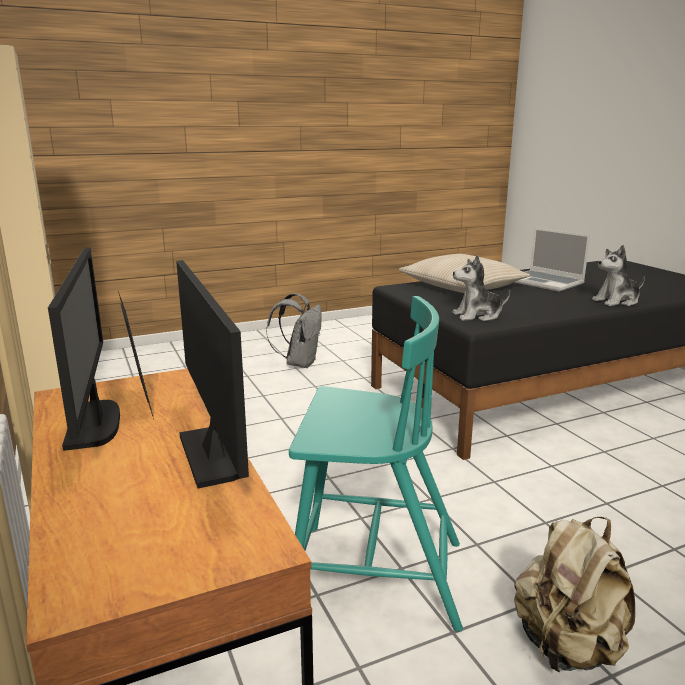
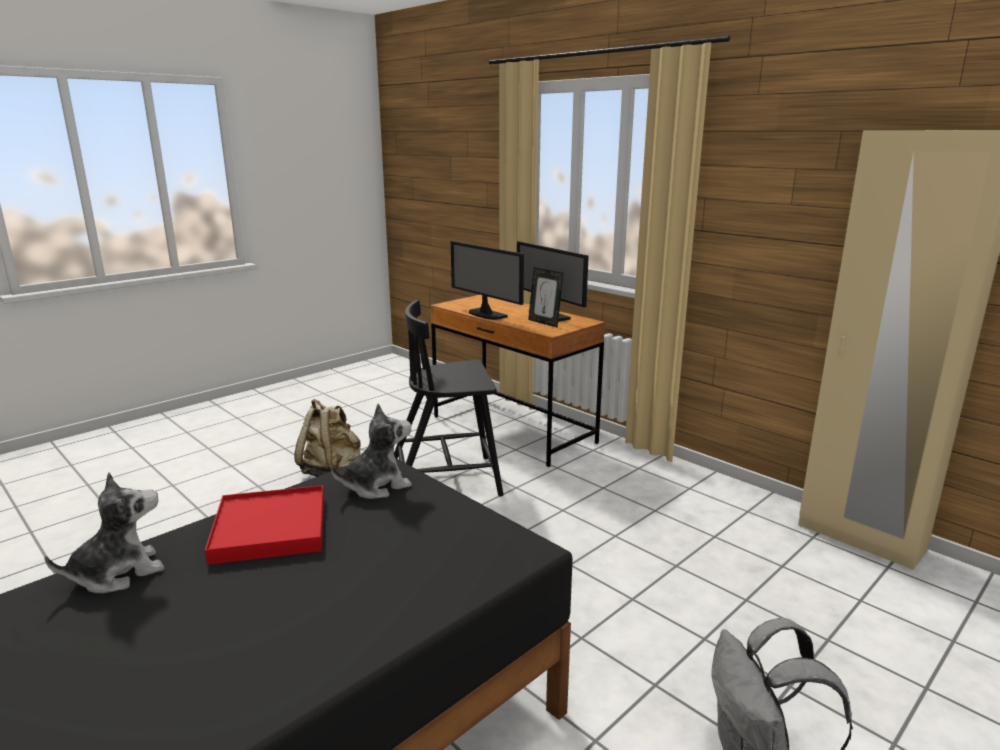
camera: 160 degrees right, 0 degrees up
turquoise chair [289,296,463,632] -> black chair [394,300,503,496]
beige pillow [399,254,530,293] -> none
laptop [515,228,590,292] -> none
none -> red tray [205,485,324,565]

